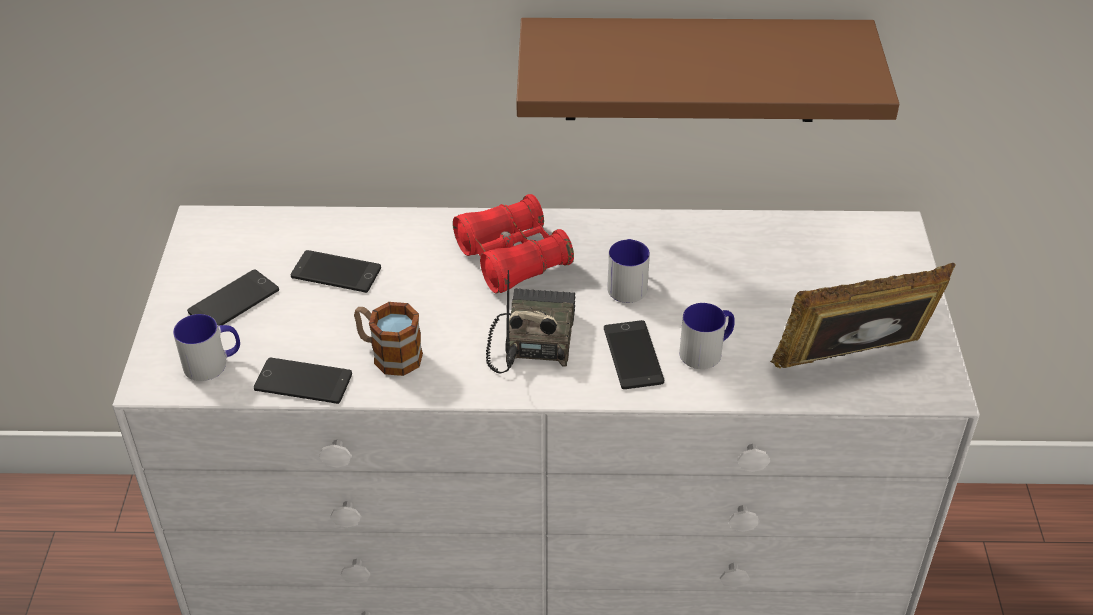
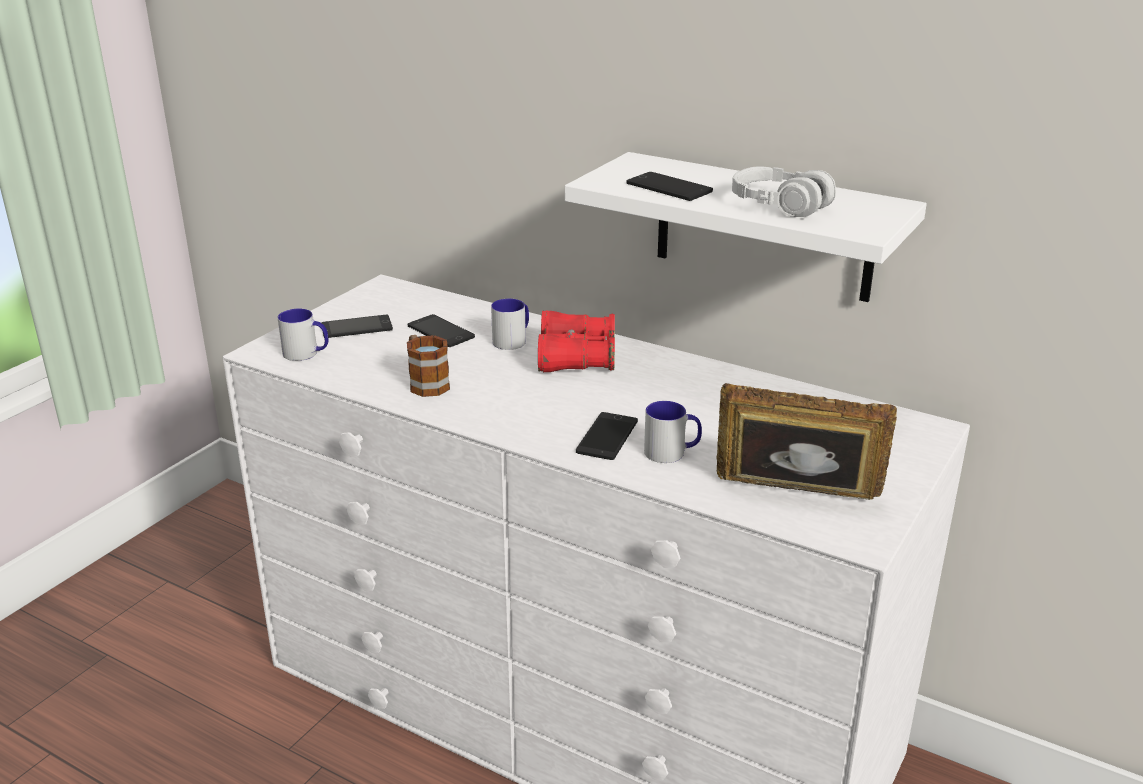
camera: 30 degrees right, 15 degrees down
phone [254,358,352,404] -> phone moved to [626,172,713,201]
radio [486,270,575,374] -> none
brown shelf [516,18,899,122] -> white shelf [565,152,927,302]
mug [607,239,650,303] -> mug moved to [491,299,529,350]
none -> grey headphones [732,166,836,217]

